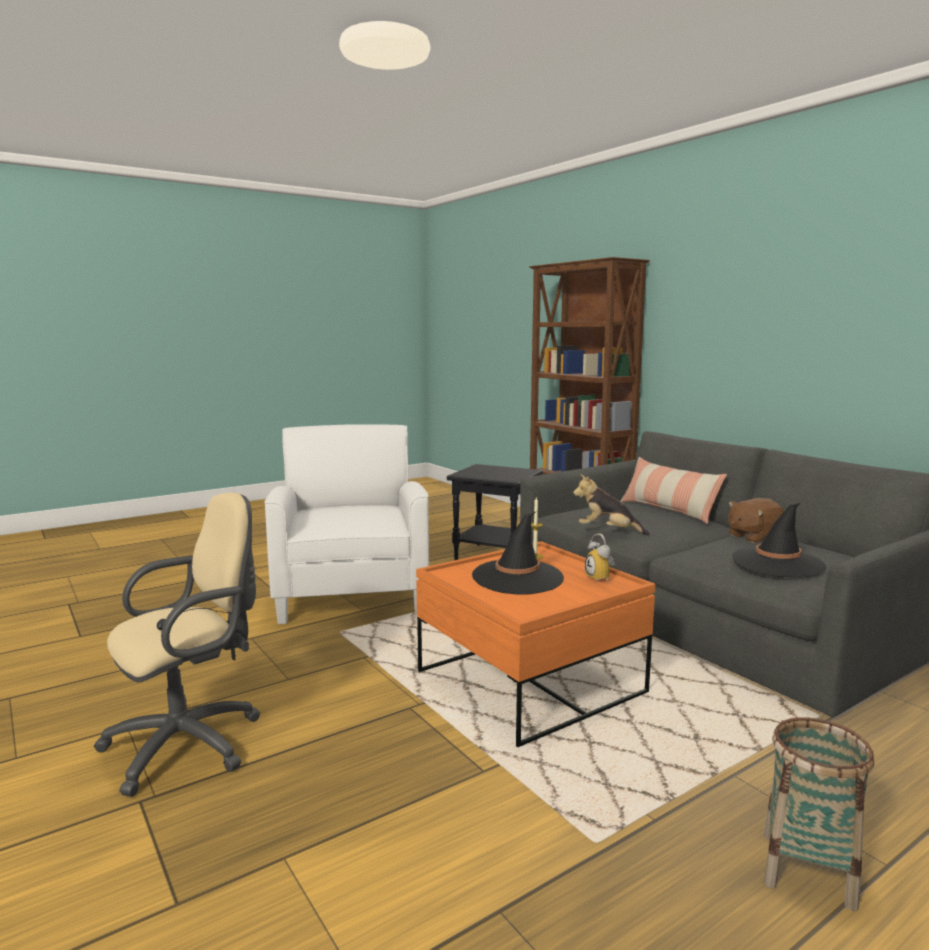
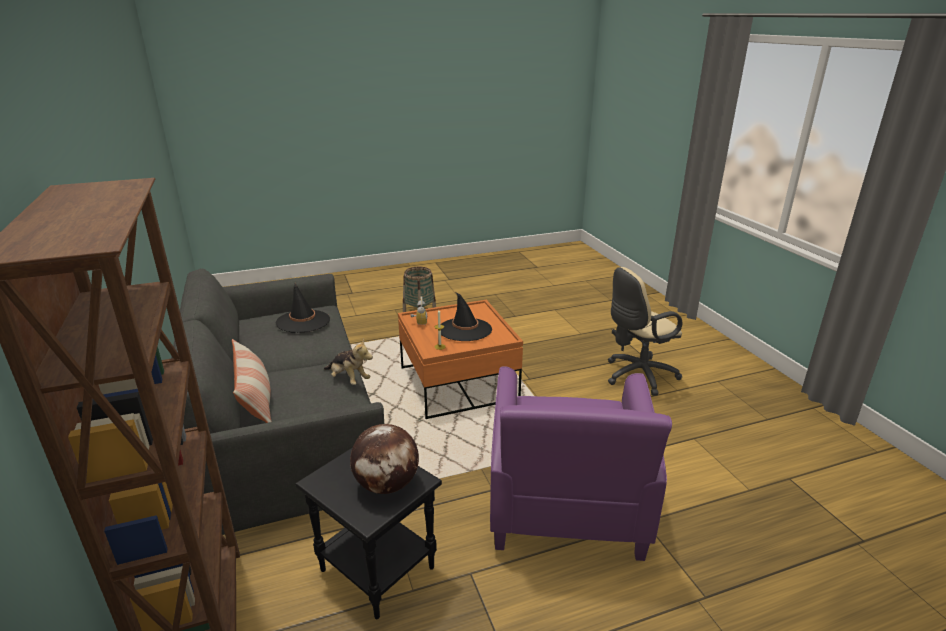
camera: 165 degrees left, 15 degrees up
white armchair [264,424,429,624] -> purple armchair [490,366,672,561]
brown plush toy [728,498,785,543] -> none
none -> globe [350,424,419,494]

